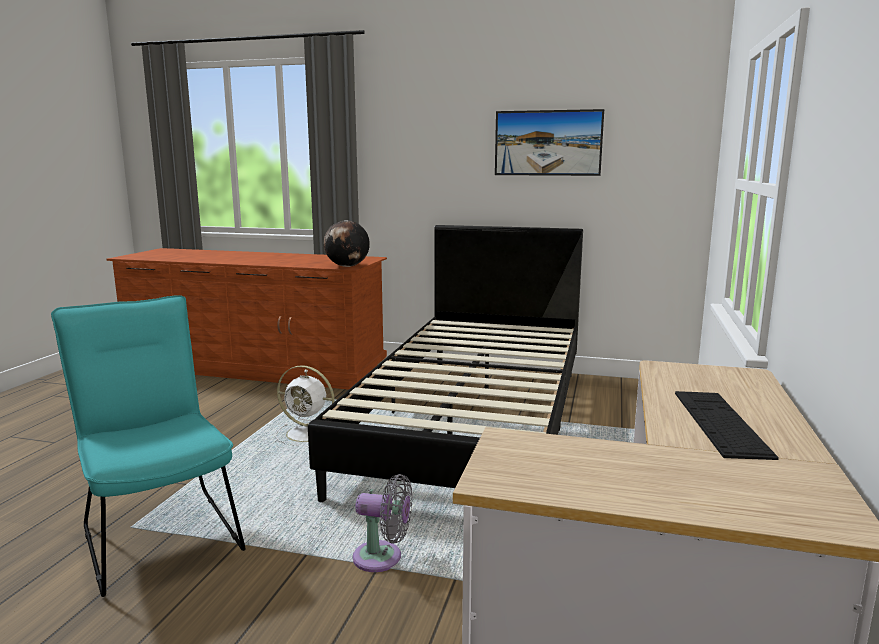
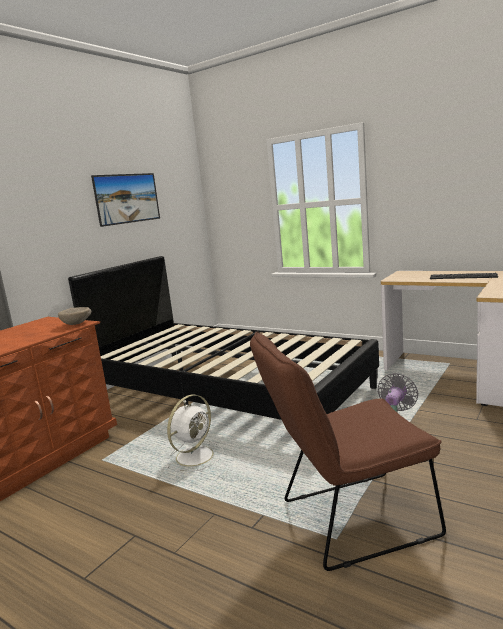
camera: 70 degrees left, 0 degrees up
turquoise chair [51,295,245,597] -> brown chair [250,331,446,571]
globe [324,220,370,267] -> beige bowl [58,307,91,325]

